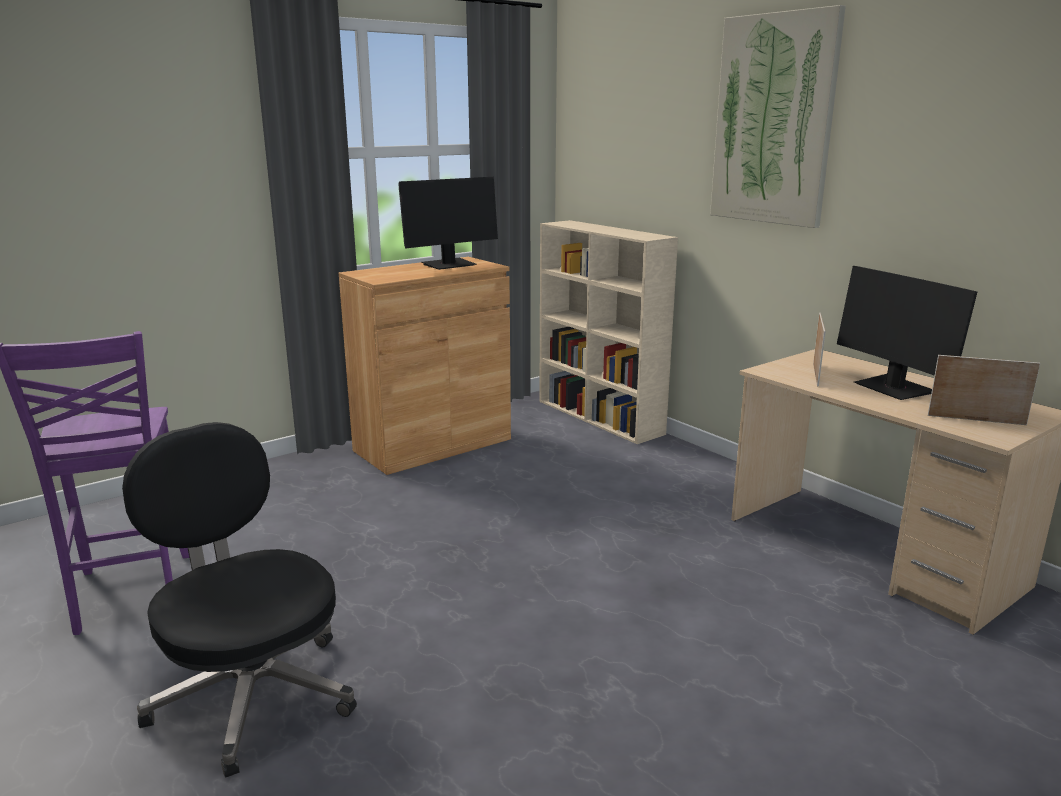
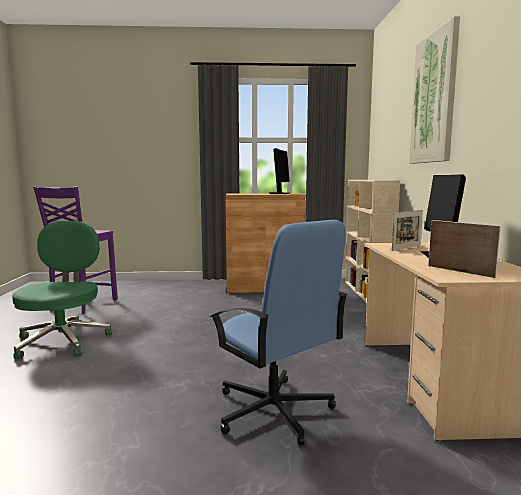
camera: 35 degrees right, 10 degrees down
black office chair [122,422,357,778] -> green office chair [12,221,112,359]
monitor [398,177,498,270] -> monitor turned 75 degrees counterclockwise [269,148,290,194]
none -> blue office chair [210,220,348,446]

